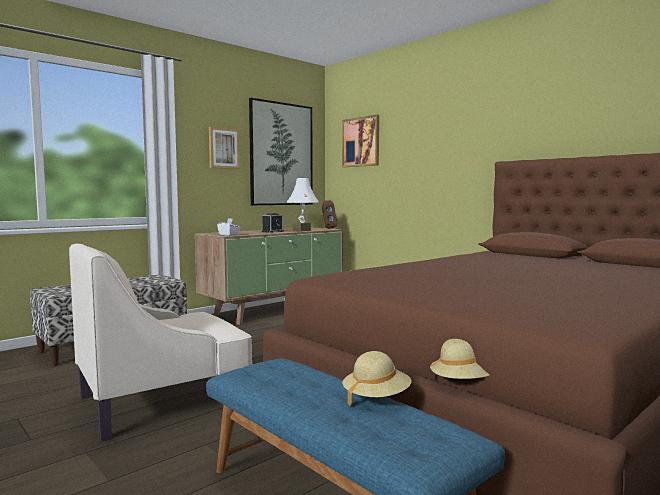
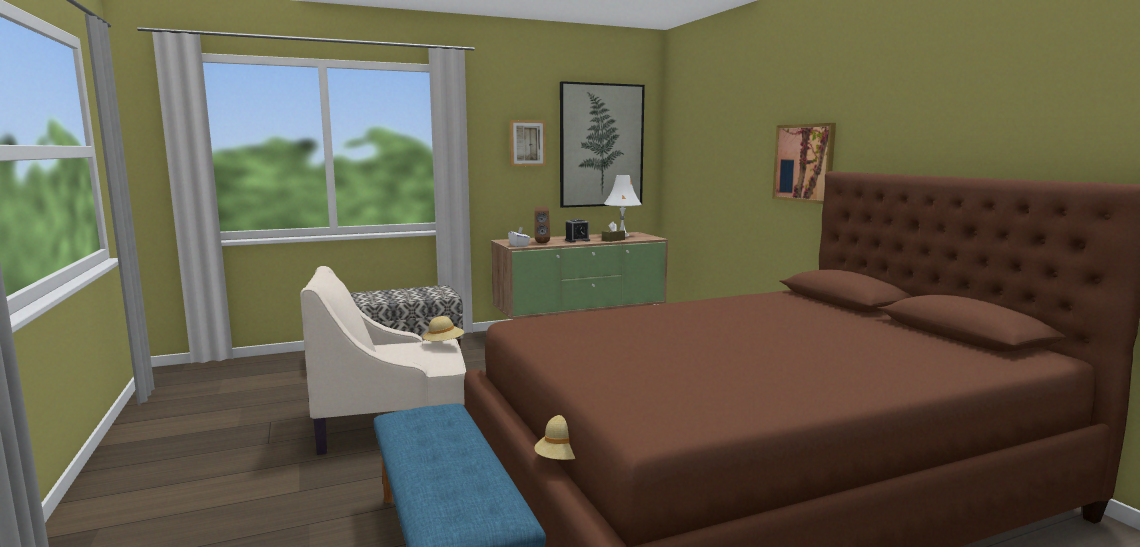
camera: 20 degrees right, 5 degrees up
brown speaker [322,200,337,229] -> brown speaker moved to [534,206,550,243]
picture [342,114,379,167] -> picture moved to [772,123,836,204]
beige hat [342,351,412,406] -> beige hat moved to [423,316,464,341]

